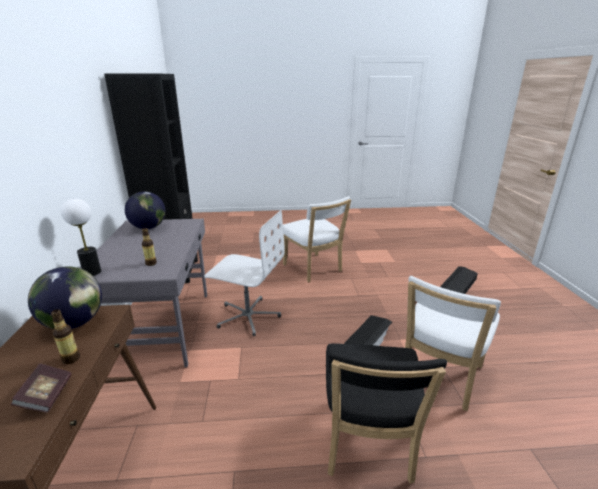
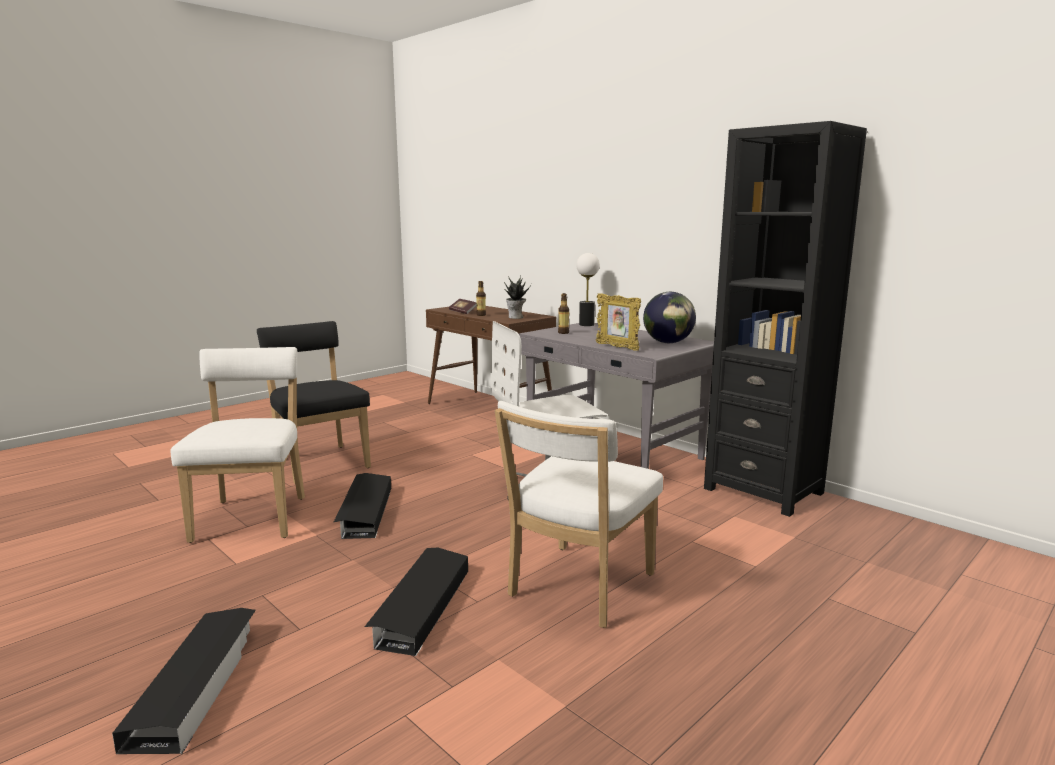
camera: 140 degrees right, 10 degrees down
globe [28,266,102,329] -> potted plant [504,276,532,319]
white chair [283,196,351,282] -> white chair turned 75 degrees counterclockwise [495,401,663,628]
none -> black storage box [365,548,468,656]
none -> picture frame [596,293,641,351]

